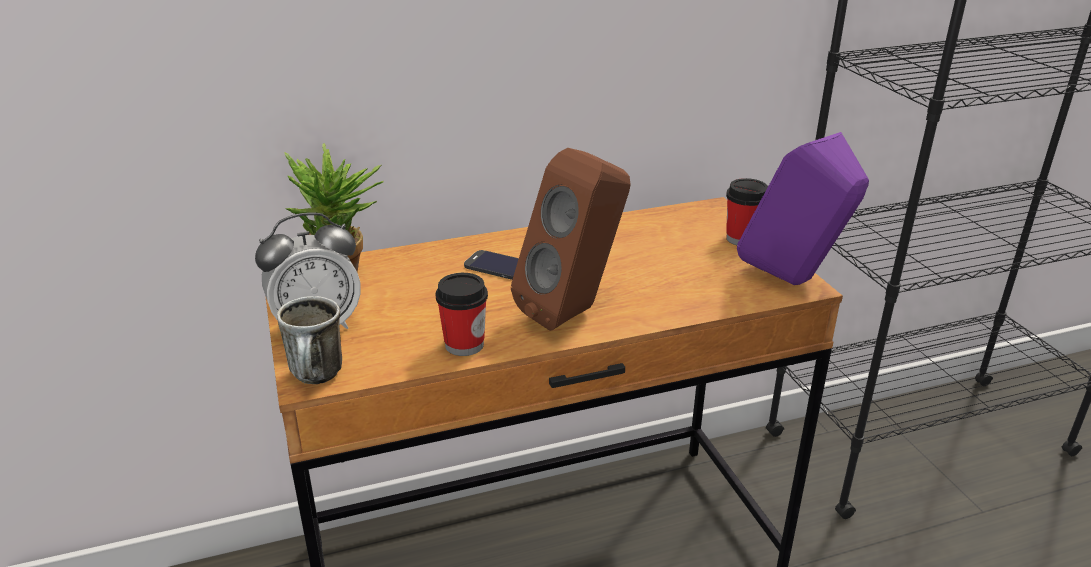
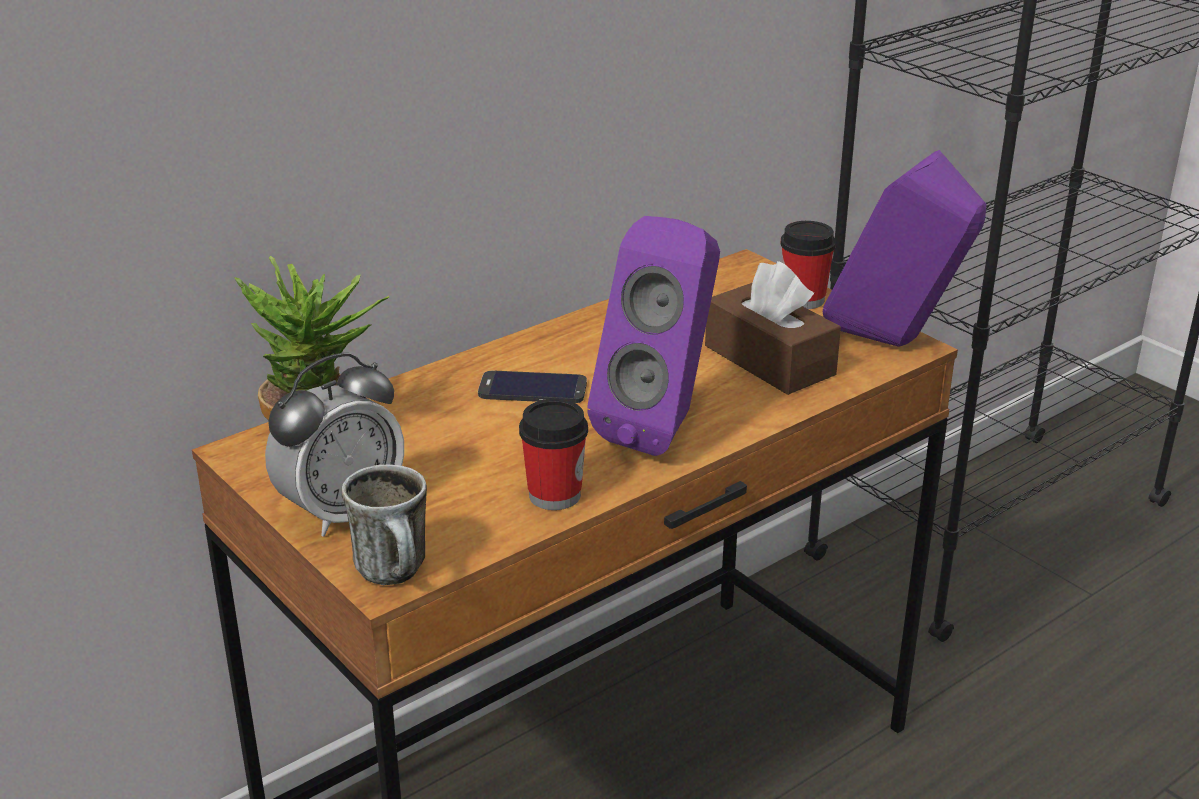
camera: 20 degrees left, 0 degrees up
brown speaker [511,148,631,331] -> purple speaker [587,216,720,456]
none -> brown tissue box [705,261,841,395]

